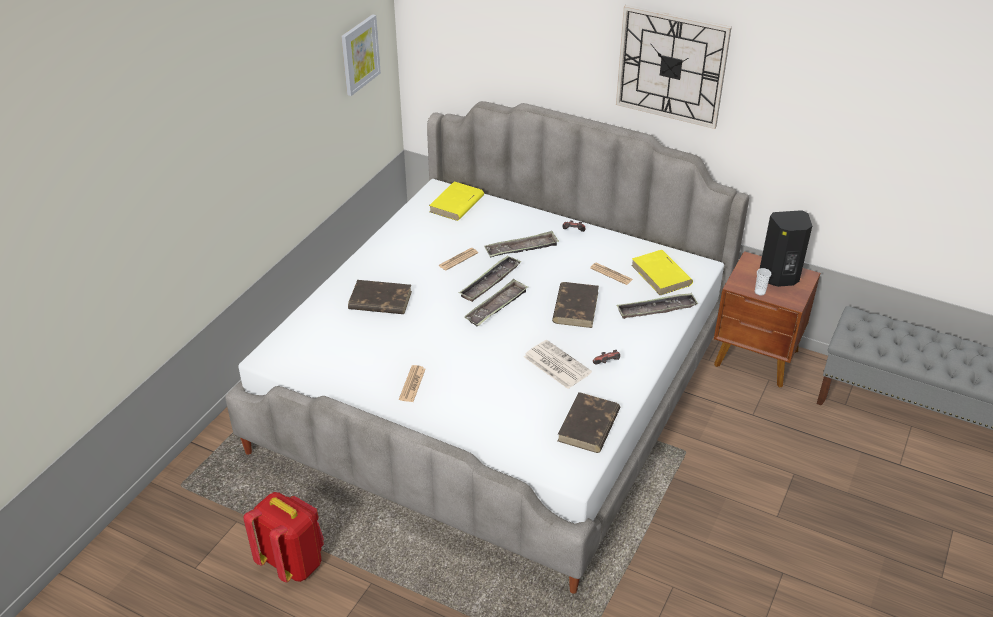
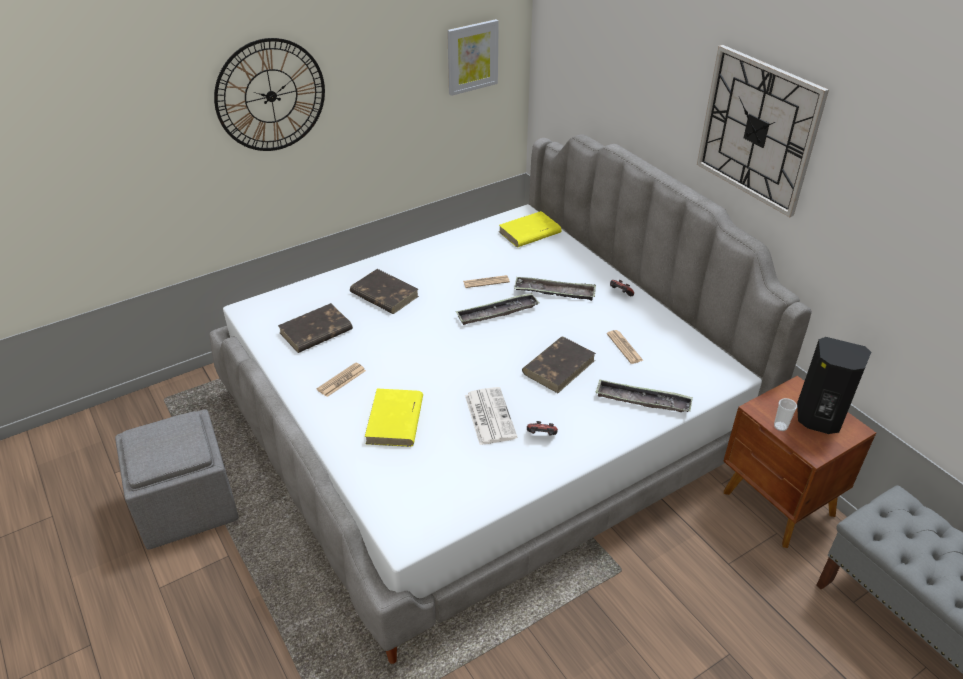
camera: 30 degrees right, 0 degrees up
red backpack [243,492,324,582] -> grey ottoman [115,409,239,550]
tray [464,279,528,326] -> none
brown book [558,392,620,453] -> brown book moved to [278,303,353,353]
yellow book [631,250,693,295] -> yellow book moved to [365,389,423,447]
none -> wall clock [214,38,325,151]

